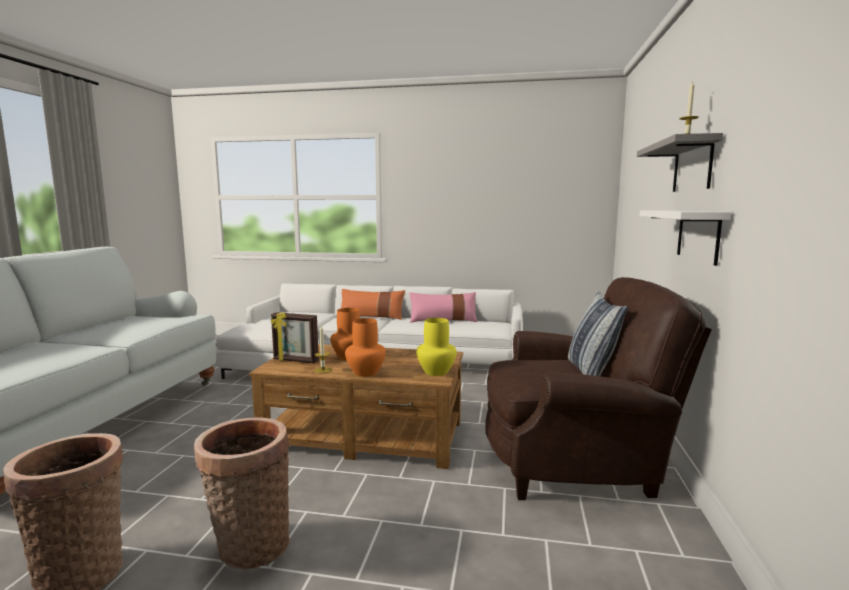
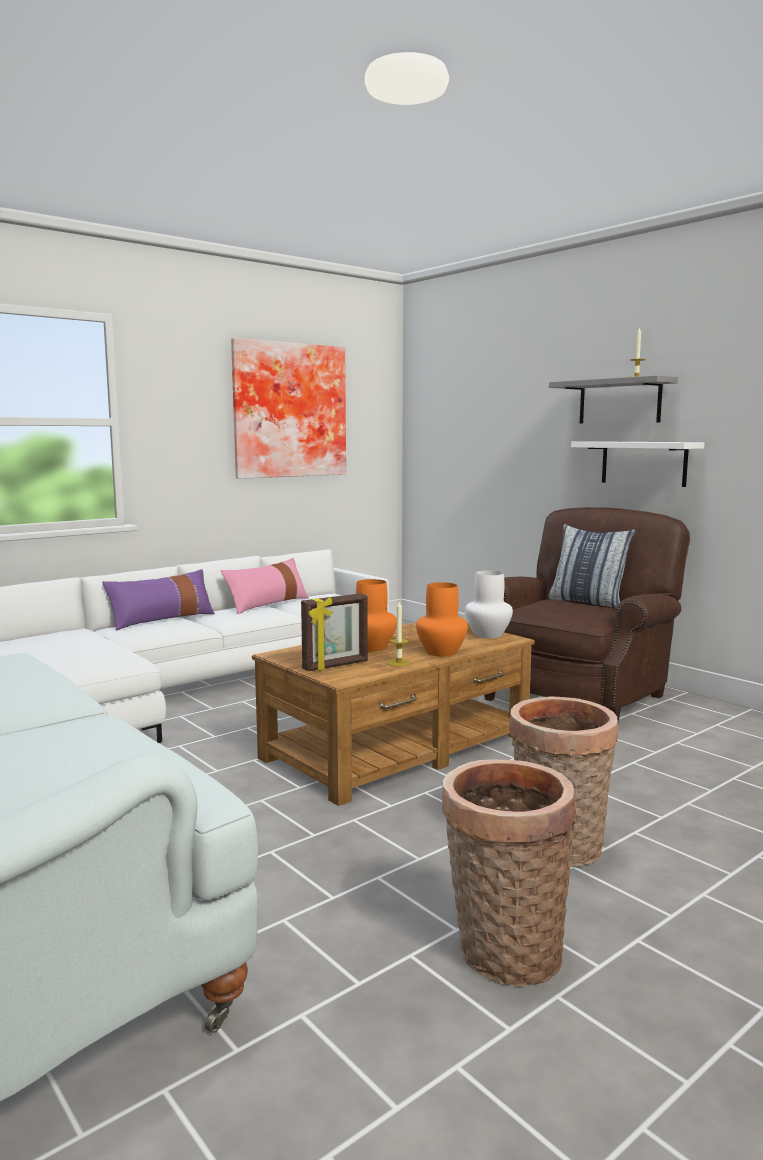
camera: 50 degrees left, 0 degrees up
orange pillow [341,289,405,320] -> purple pillow [102,569,215,630]
yellow vase [416,318,457,376] -> white vase [465,571,513,638]
none -> picture [231,338,346,479]

